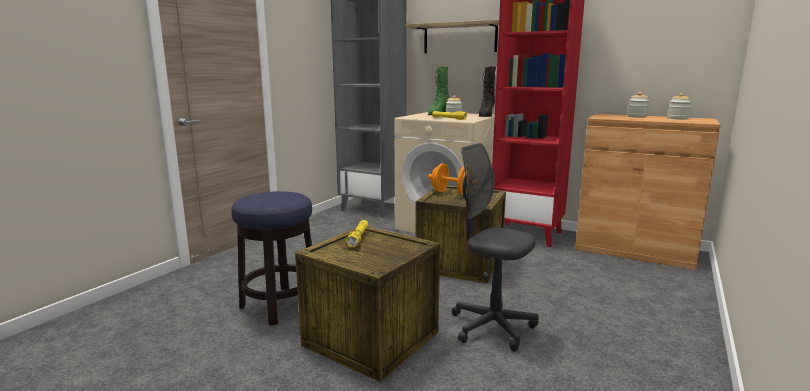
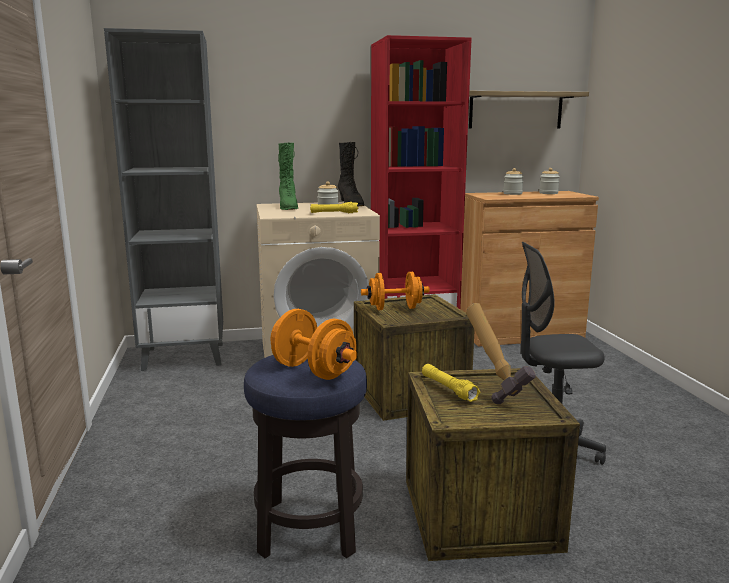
camera: 40 degrees left, 0 degrees up
shelf [406,20,499,53] -> shelf moved to [469,91,589,129]
none -> orange dumbbell [270,309,357,380]
none -> hammer [466,303,536,404]

